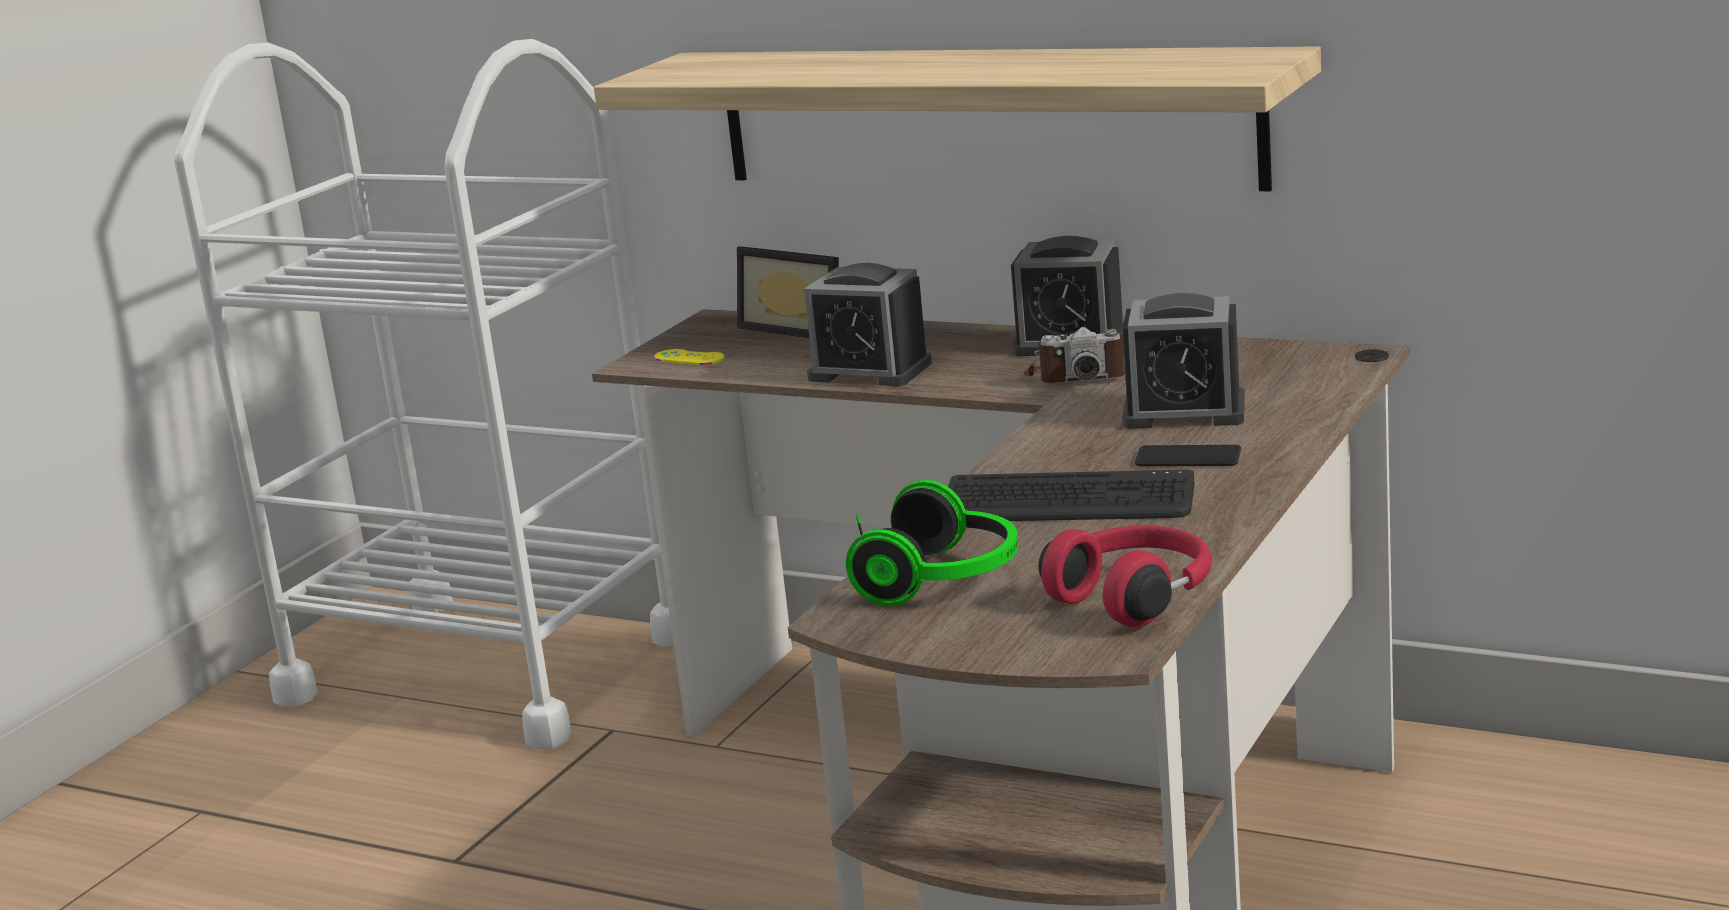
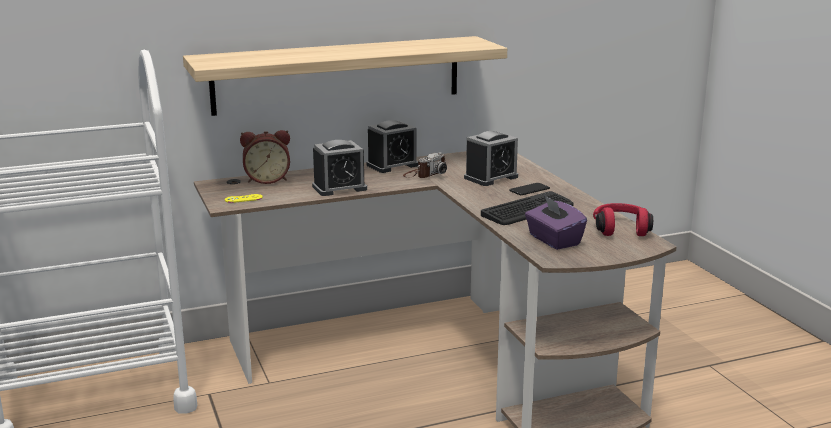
camera: 50 degrees left, 0 degrees up
picture frame [737,246,839,338] -> alarm clock [240,130,290,184]
headphones [846,480,1018,606] -> purple tissue box [525,196,587,250]

